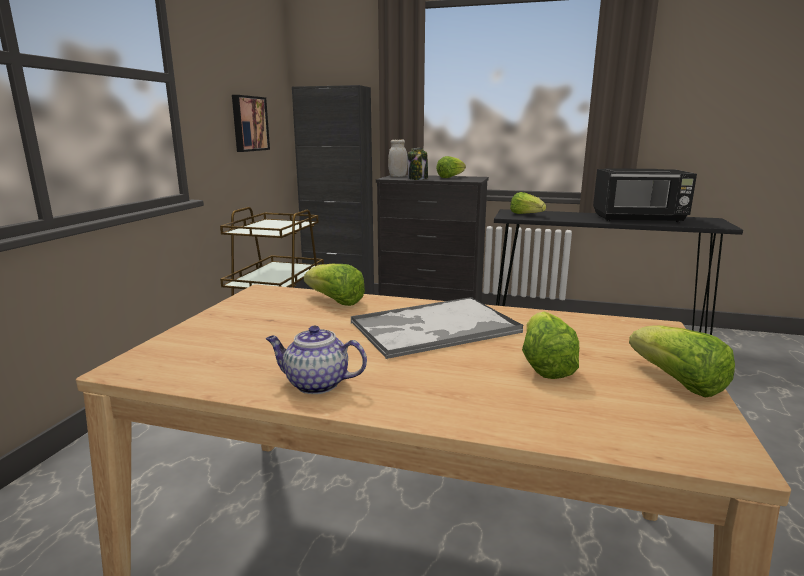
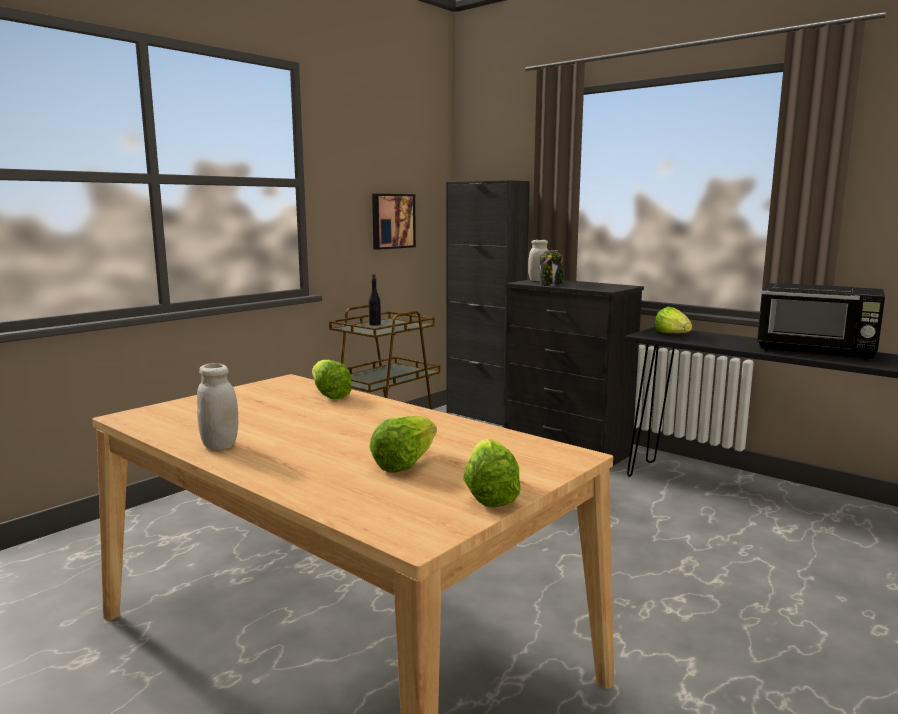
camera: 25 degrees right, 5 degrees down
teapot [266,326,367,394] -> white jar [197,363,238,450]
tray [351,297,523,359] -> none
lettuce [436,156,466,178] -> none
none -> black bottle [369,274,381,326]

